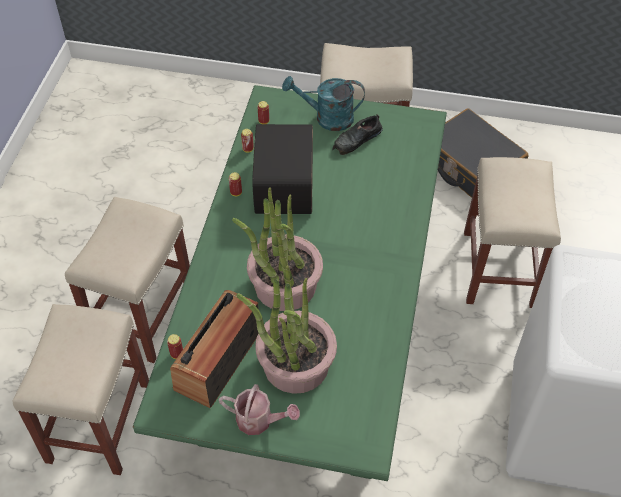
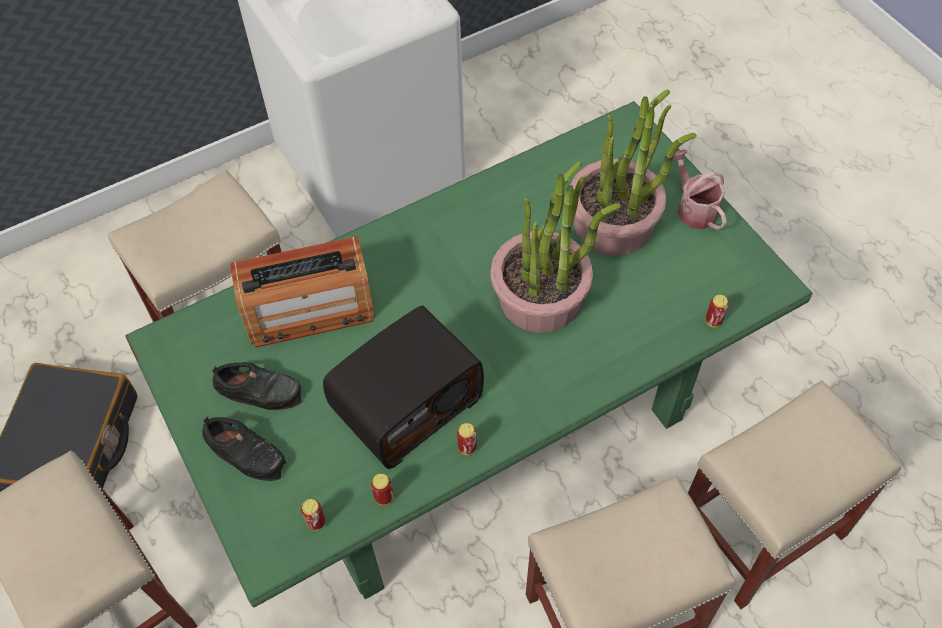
camera: 130 degrees left, 5 degrees up
radio [170,290,259,408] -> radio moved to [230,236,375,348]
turquoise watering can [282,76,365,131] -> black shoe [202,417,286,481]

